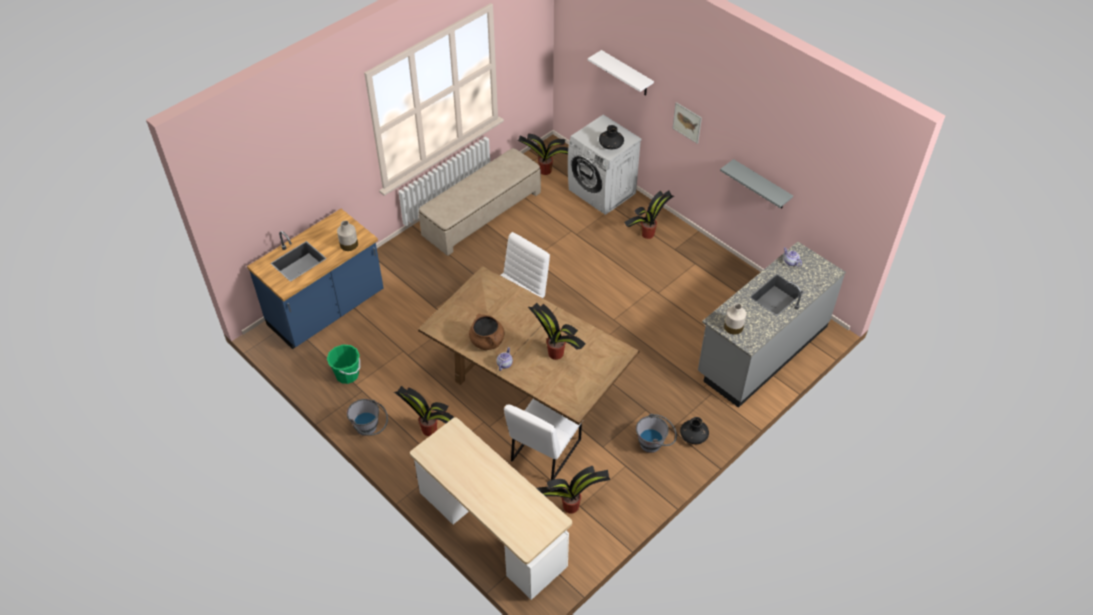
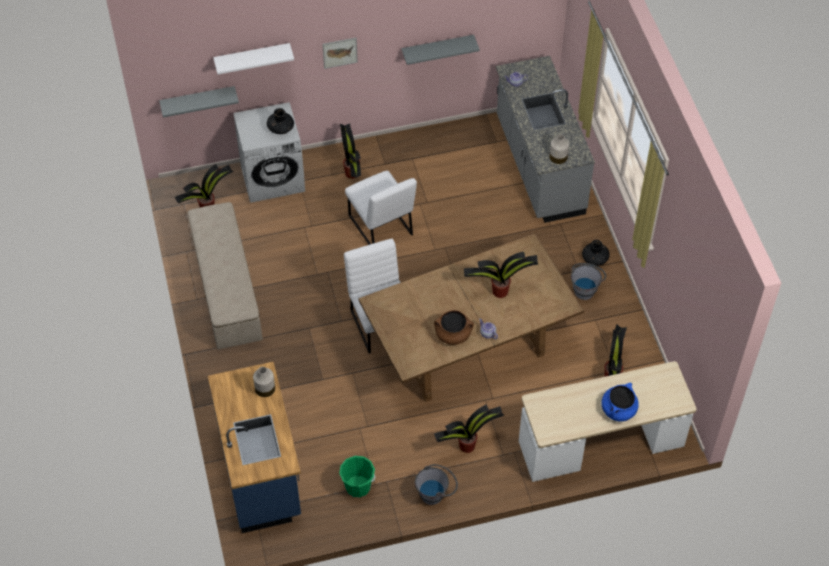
camera: 60 degrees left, 5 degrees up
white chair [504,399,582,480] -> white chair moved to [345,171,417,245]
none -> grey shelf [159,86,239,118]
none -> blue cooking pot [601,383,639,422]

